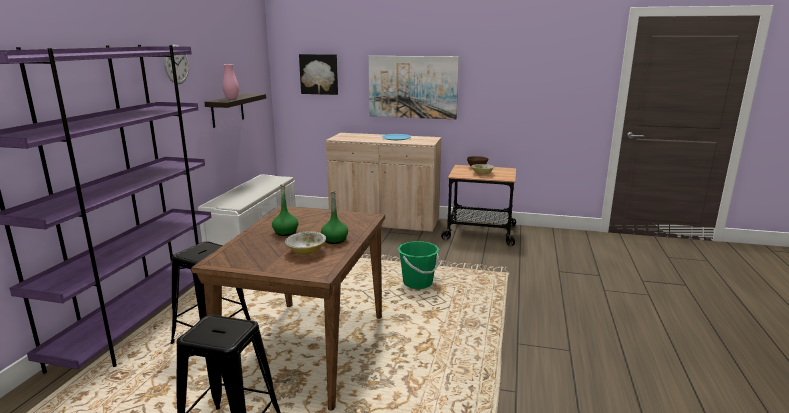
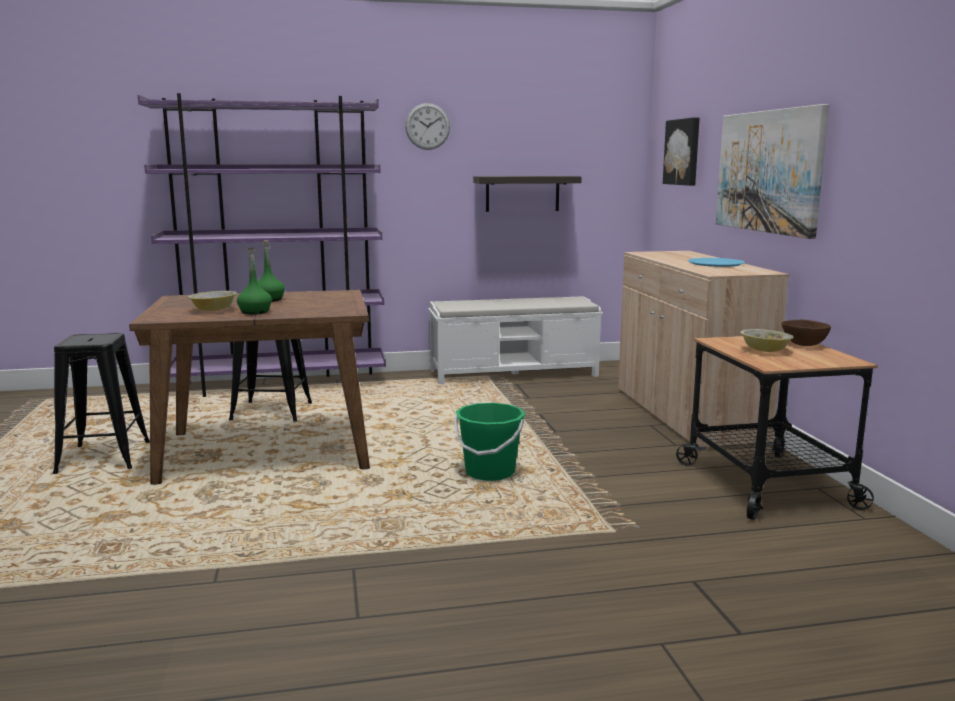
camera: 65 degrees right, 5 degrees down
pink vase [222,64,239,100] -> none

